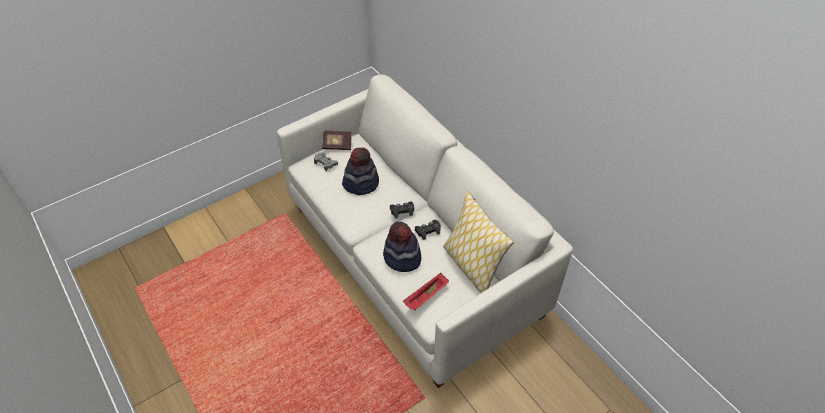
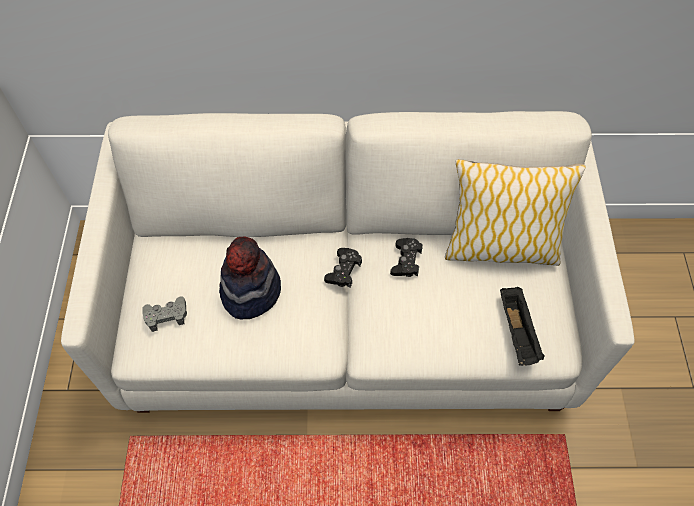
camera: 55 degrees left, 10 degrees up
book [322,131,352,150] -> none
hat [383,222,421,272] -> none
red tray [403,273,449,311] -> black tray [500,287,545,366]

